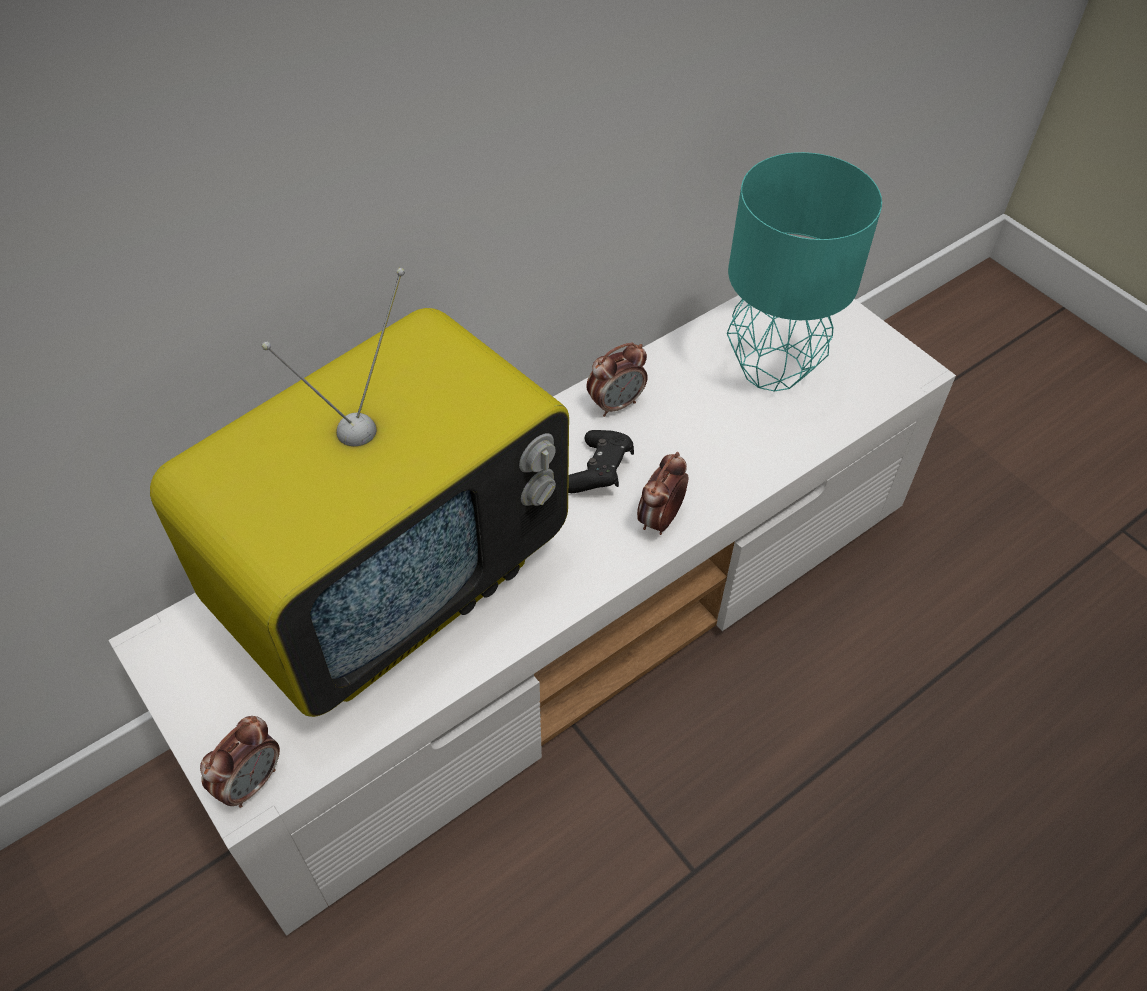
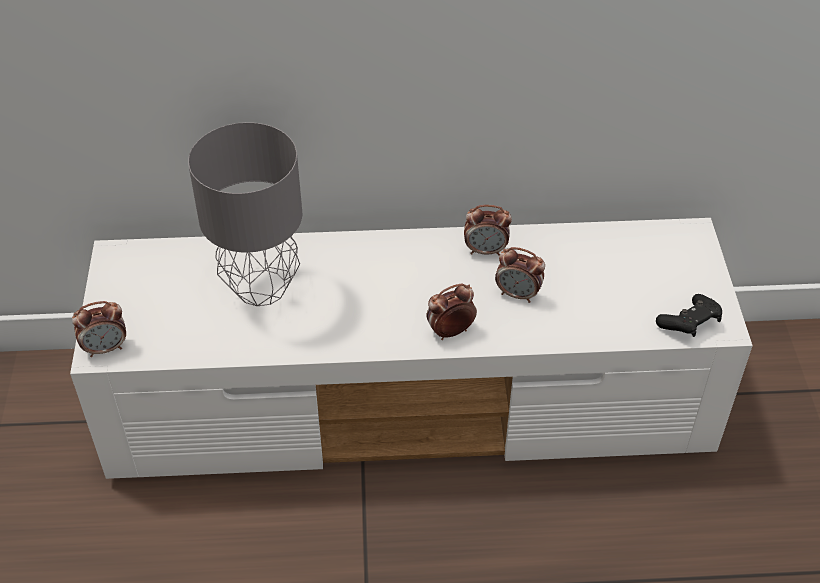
camera: 35 degrees right, 5 degrees down
television [150,268,569,717] -> grey table lamp [188,122,302,306]
black game controller [568,430,634,493] -> black game controller moved to [656,294,722,337]
turquoise table lamp [727,152,882,392] -> none
none -> alarm clock [495,247,545,303]

